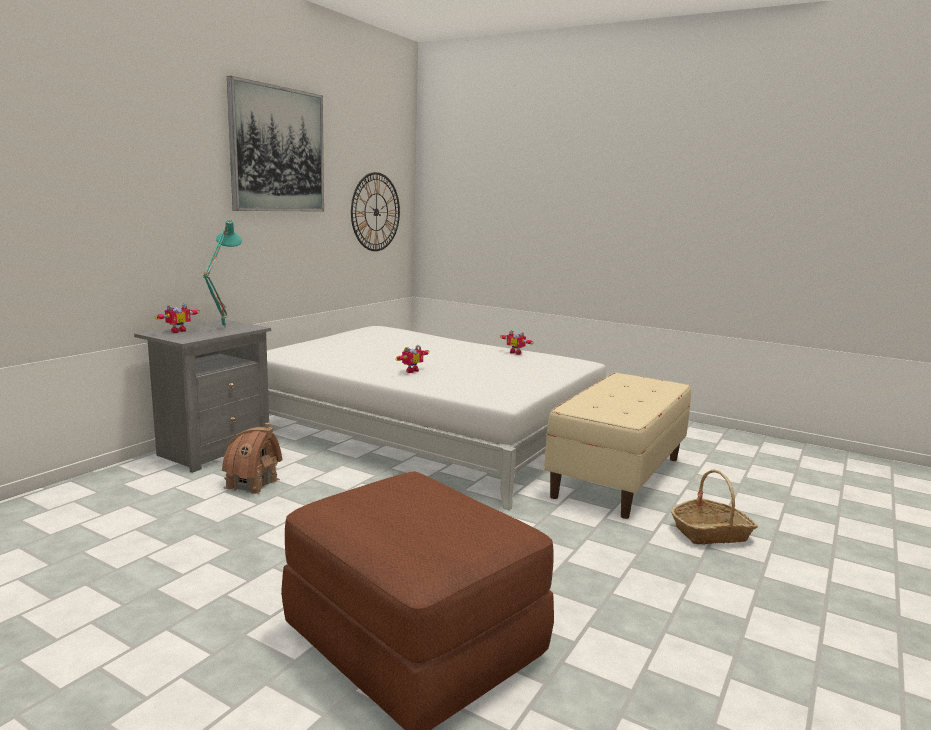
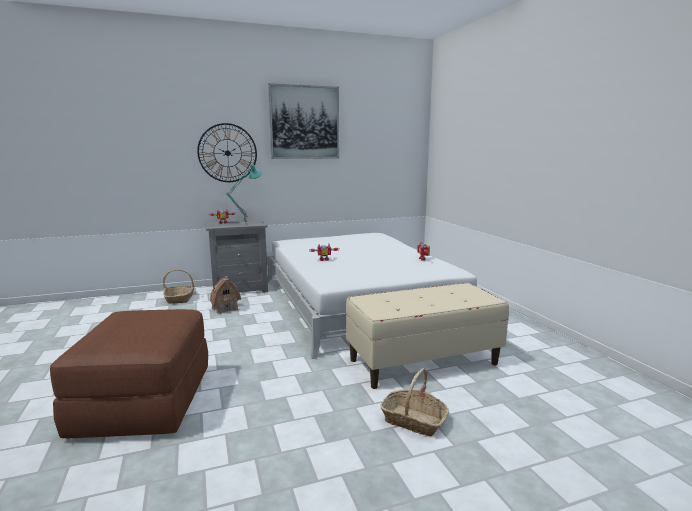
camera: 40 degrees right, 0 degrees up
wall clock [351,172,400,251] -> wall clock moved to [197,123,257,182]
none -> basket [163,269,195,304]

